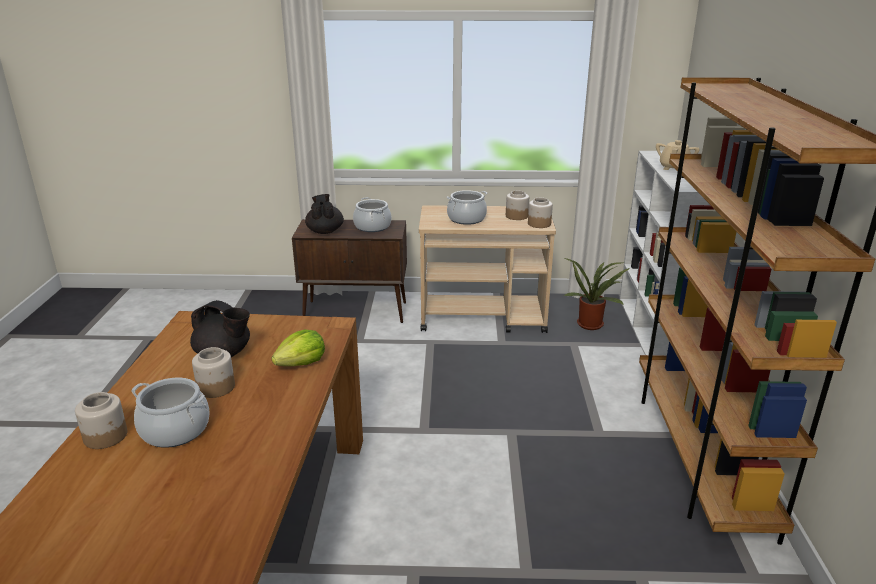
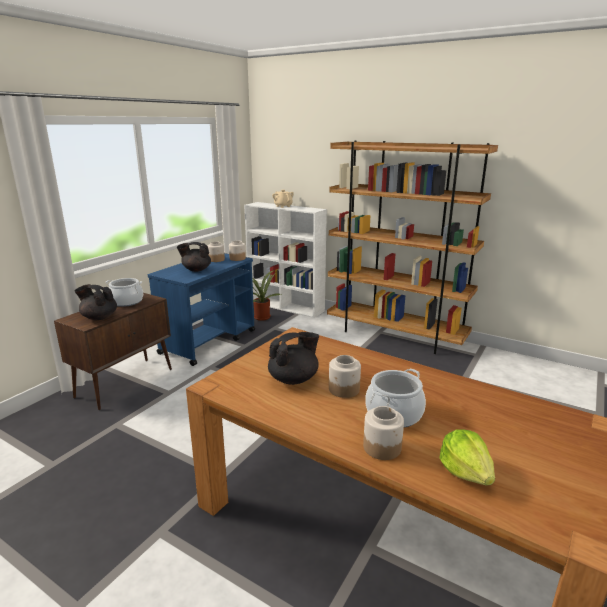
camera: 60 degrees left, 5 degrees down
lettuce [271,329,325,366] -> lettuce moved to [440,429,495,485]
beige cart [419,205,556,333] -> blue cart [148,253,255,366]
cooking pot [447,190,488,225] -> black teapot [177,242,211,272]

